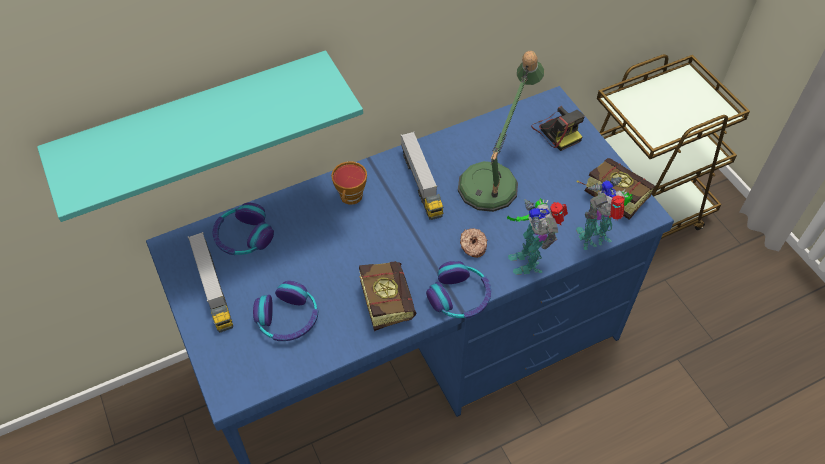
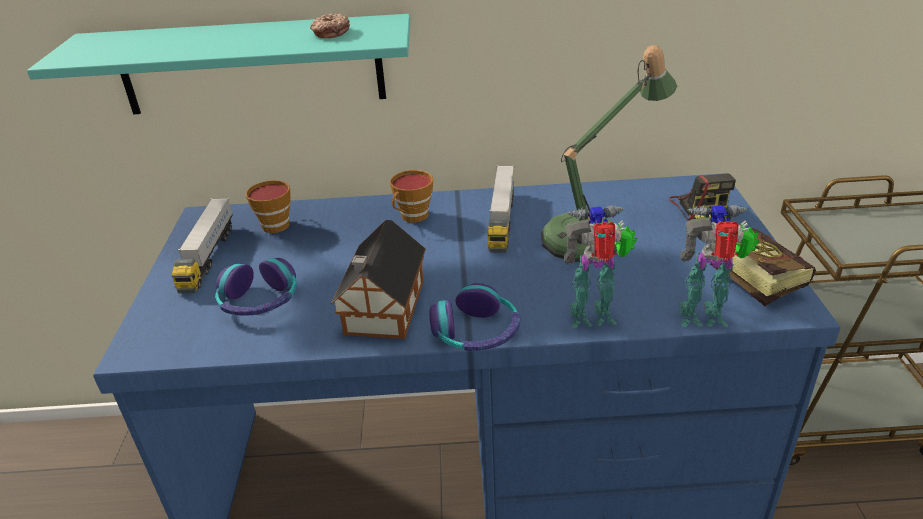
camera: 25 degrees right, 20 degrees down
headphones [213,203,274,255] -> cup [246,180,291,233]
book [359,261,416,331] -> toy house [331,220,426,339]
donut [460,228,487,258] -> donut moved to [310,13,350,38]
toy robot [507,198,568,275] -> toy robot turned 75 degrees clockwise [564,205,637,328]

